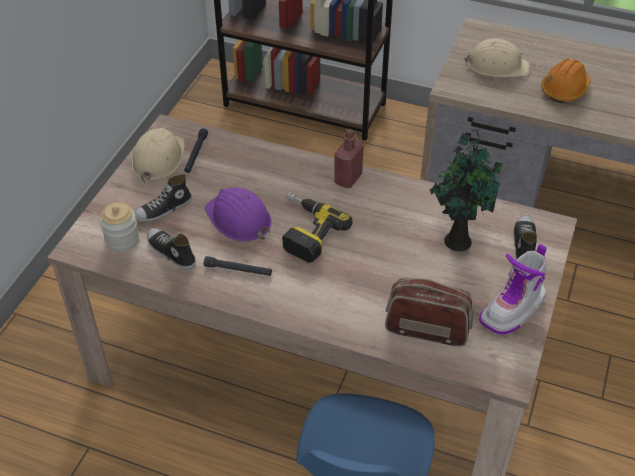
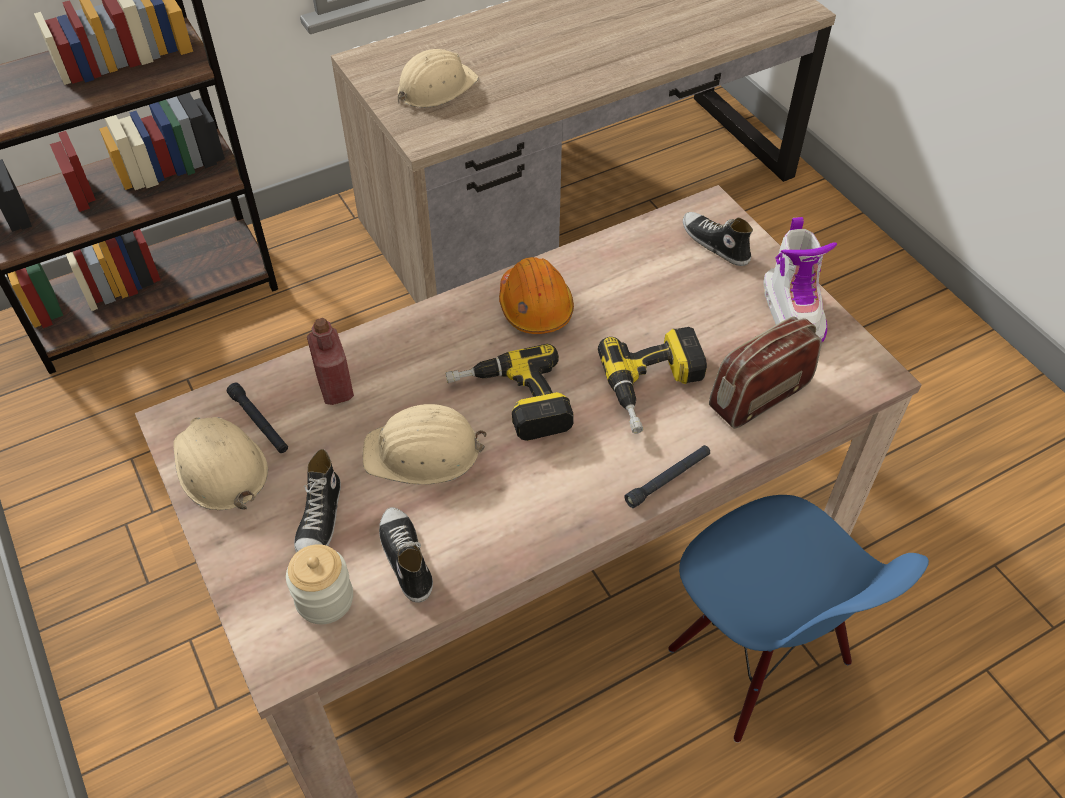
camera: 50 degrees left, 5 degrees up
shoe [147,228,196,270] -> shoe turned 75 degrees clockwise [379,507,433,603]
black flashlight [204,256,272,276] -> black flashlight moved to [624,445,710,508]
purple hard hat [205,187,272,242] -> beige hard hat [363,404,487,484]
red bottle [334,129,364,188] -> red bottle moved to [307,318,354,405]
potted plant [430,129,503,251] -> none
orange hard hat [541,59,591,103] -> orange hard hat moved to [499,257,574,334]
none -> power drill [598,327,707,434]

